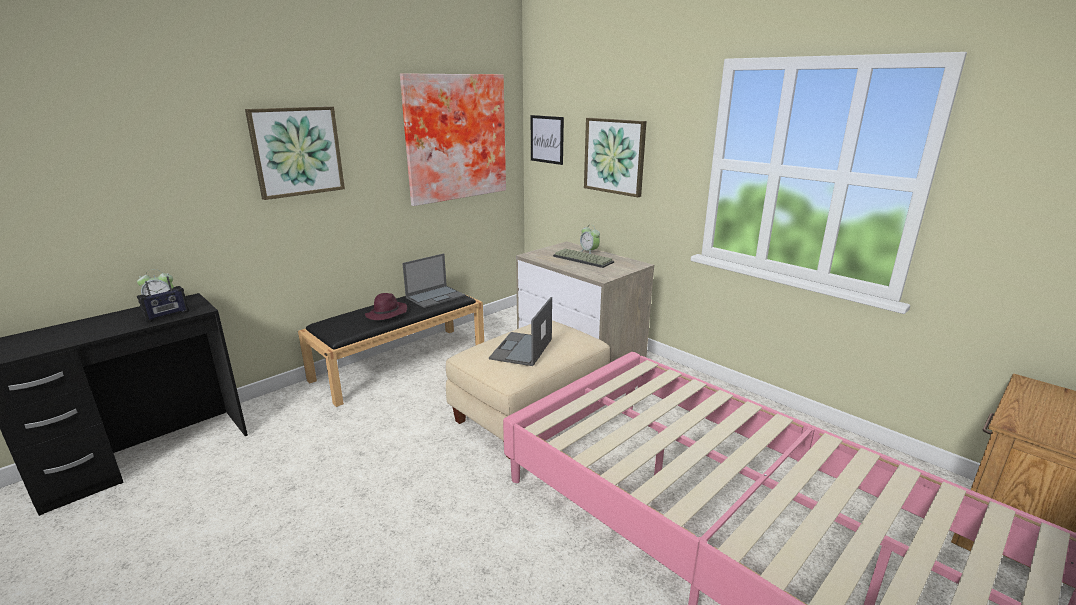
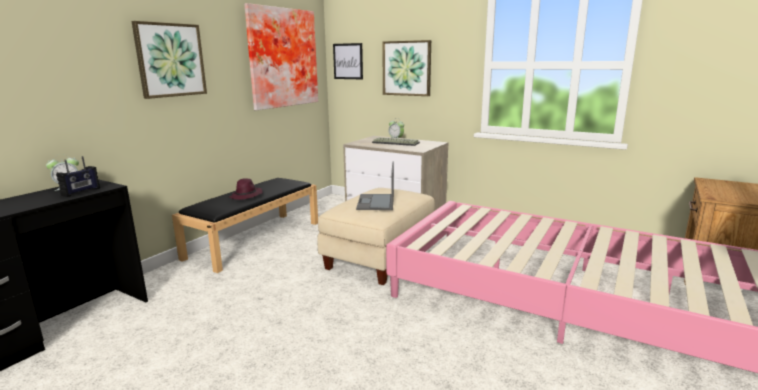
camera: 15 degrees left, 5 degrees down
laptop [402,253,465,308] -> none

